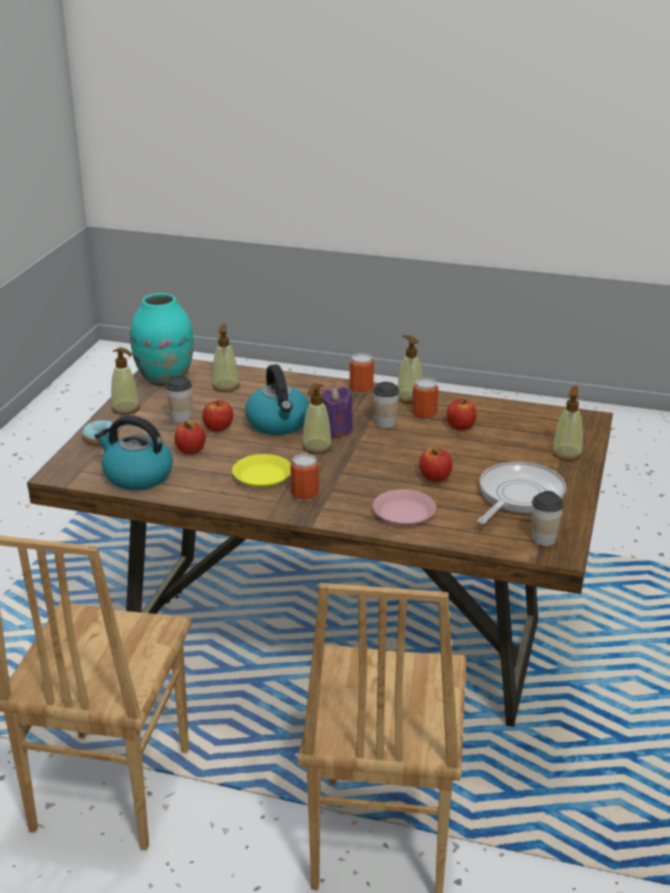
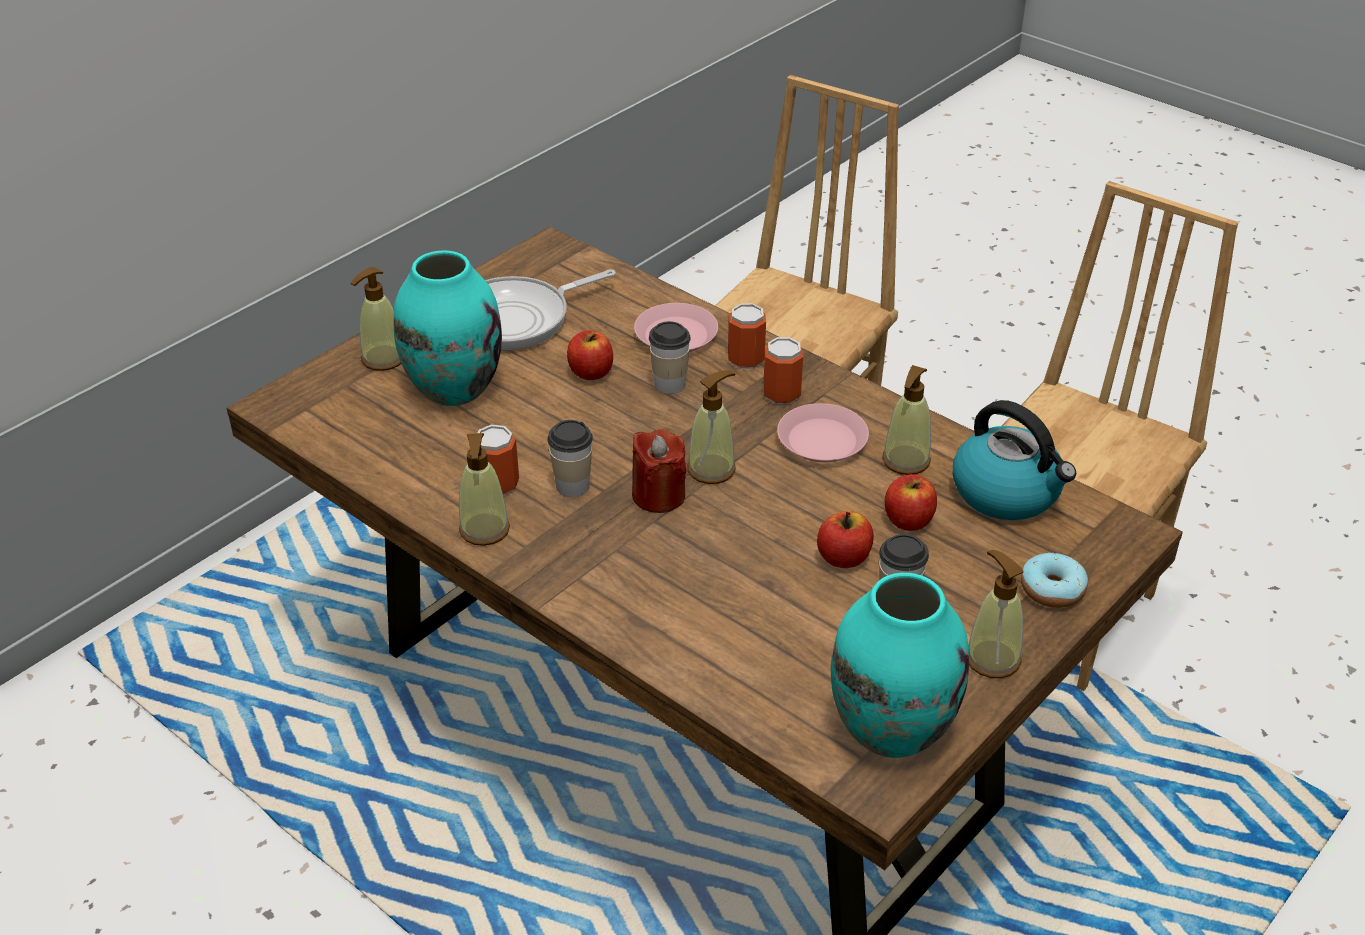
camera: 155 degrees left, 10 degrees up
soap dispenser [212,324,240,392] -> soap dispenser moved to [882,365,931,475]
yellow plate [232,454,291,488] -> pink plate [777,403,869,462]
kettle [245,364,309,435] -> none
purple candle [322,387,353,438] -> red candle [632,429,686,513]
can [350,353,374,394] -> can moved to [728,303,766,369]
apple [447,399,476,430] -> none
cup [532,491,564,546] -> cup moved to [649,321,691,394]
none -> turquoise vase [394,250,502,406]

